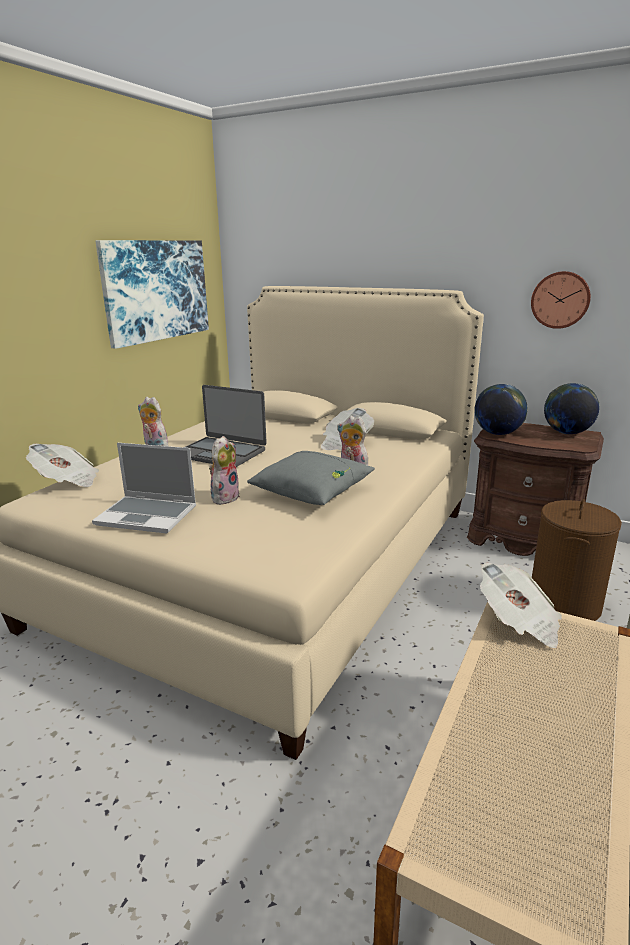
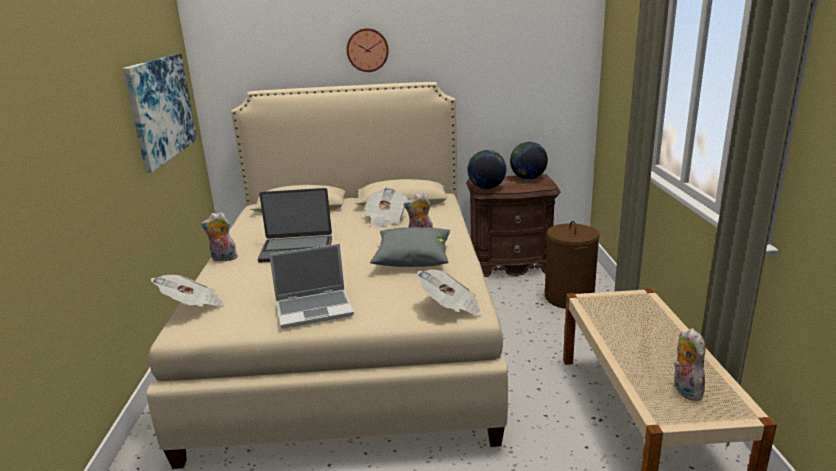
camera: 30 degrees left, 0 degrees up
plush toy [209,436,240,505] -> plush toy moved to [674,328,705,401]
newspaper [480,562,562,648] -> newspaper moved to [417,269,481,315]
wall clock [531,271,591,329] -> wall clock moved to [347,28,389,72]

